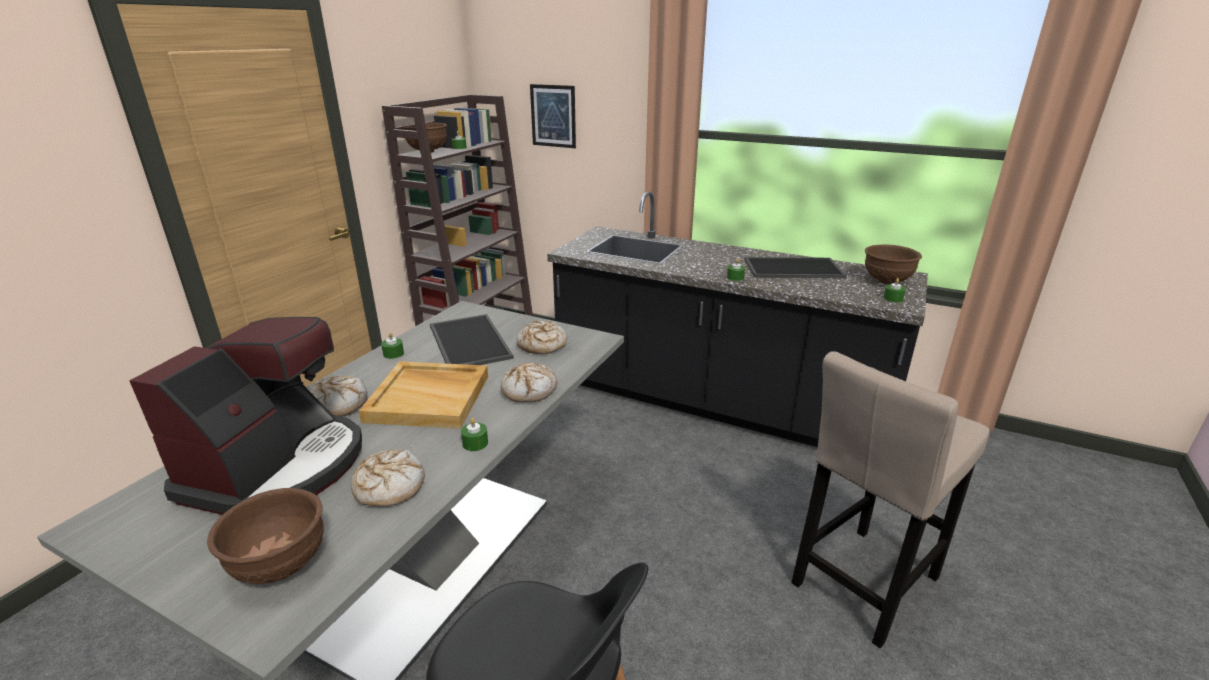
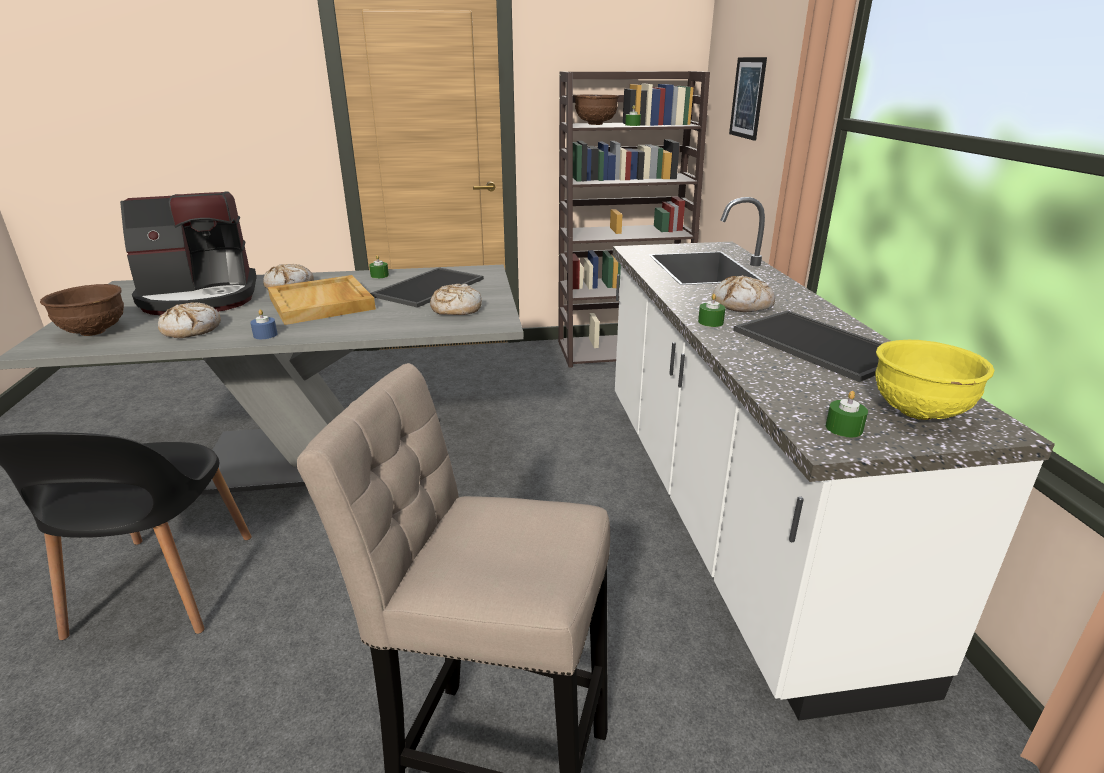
camera: 55 degrees right, 0 degrees up
green candle [461,418,488,451] -> blue candle [250,309,278,339]
bread [501,363,558,402] -> bread moved to [712,275,775,312]
black counter [547,191,928,447] -> white counter [613,197,1055,721]
brown bowl [865,245,922,284] -> yellow bowl [875,340,994,420]

